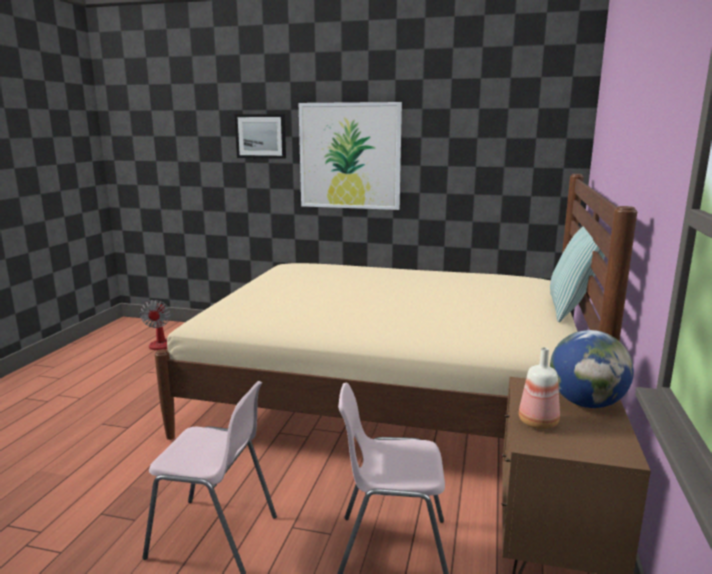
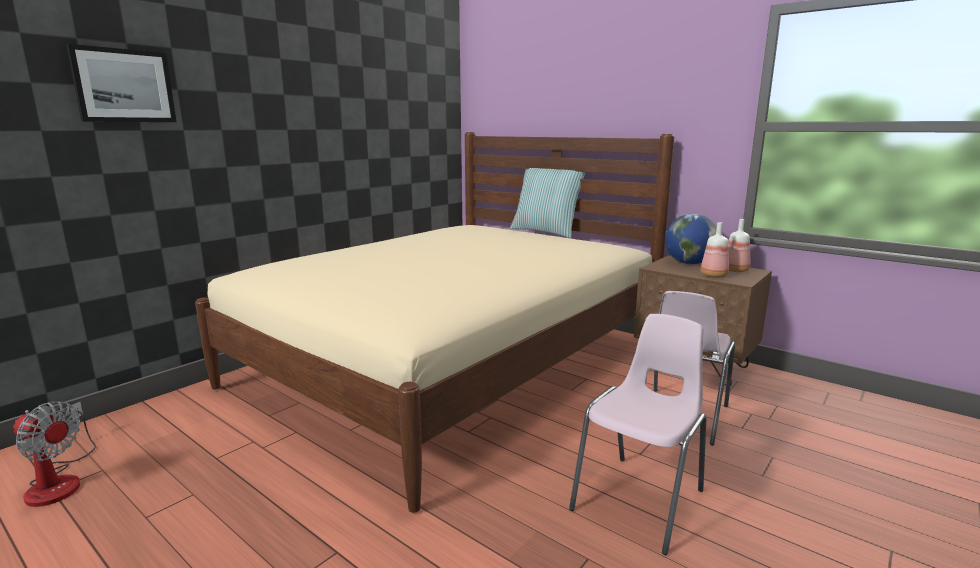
camera: 65 degrees left, 0 degrees up
picture [299,102,402,210] -> none
none -> bottle [728,219,750,272]

